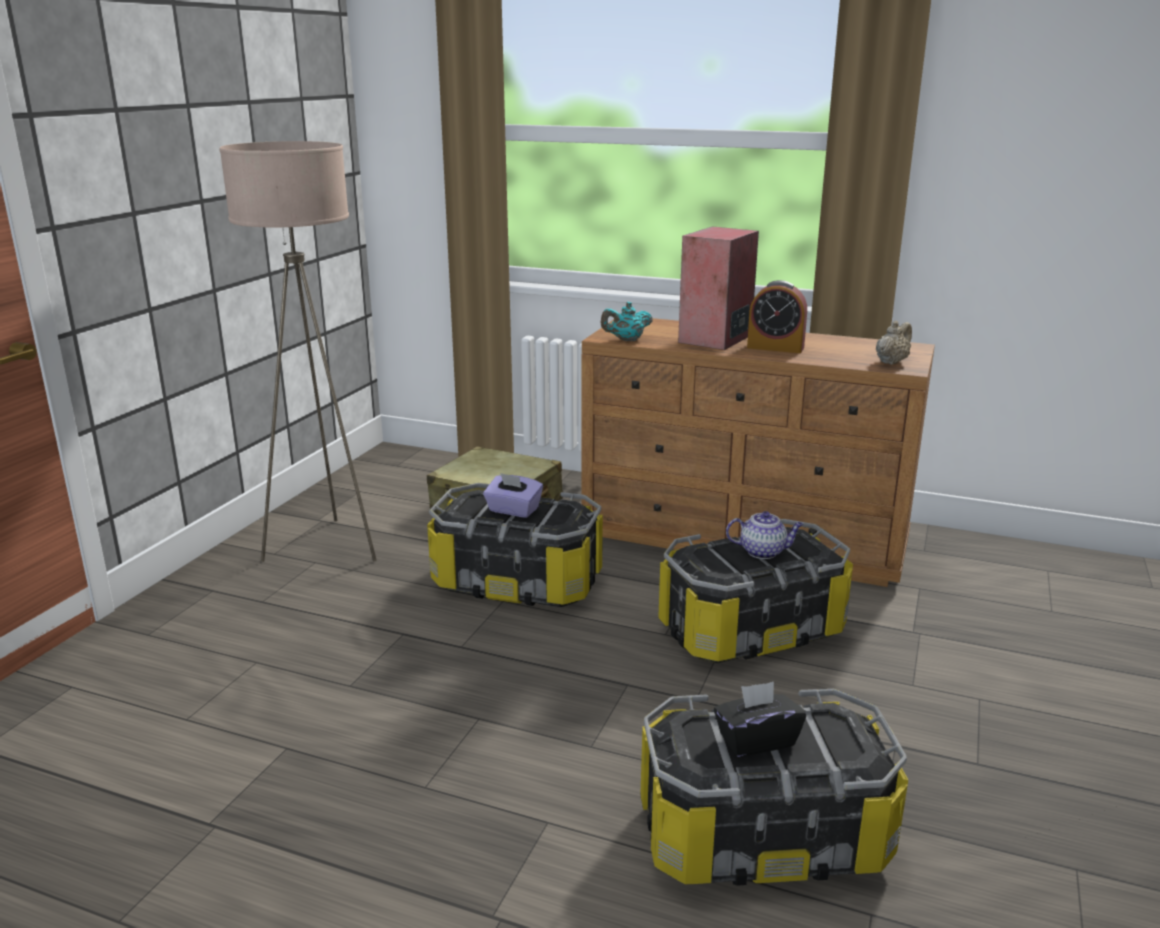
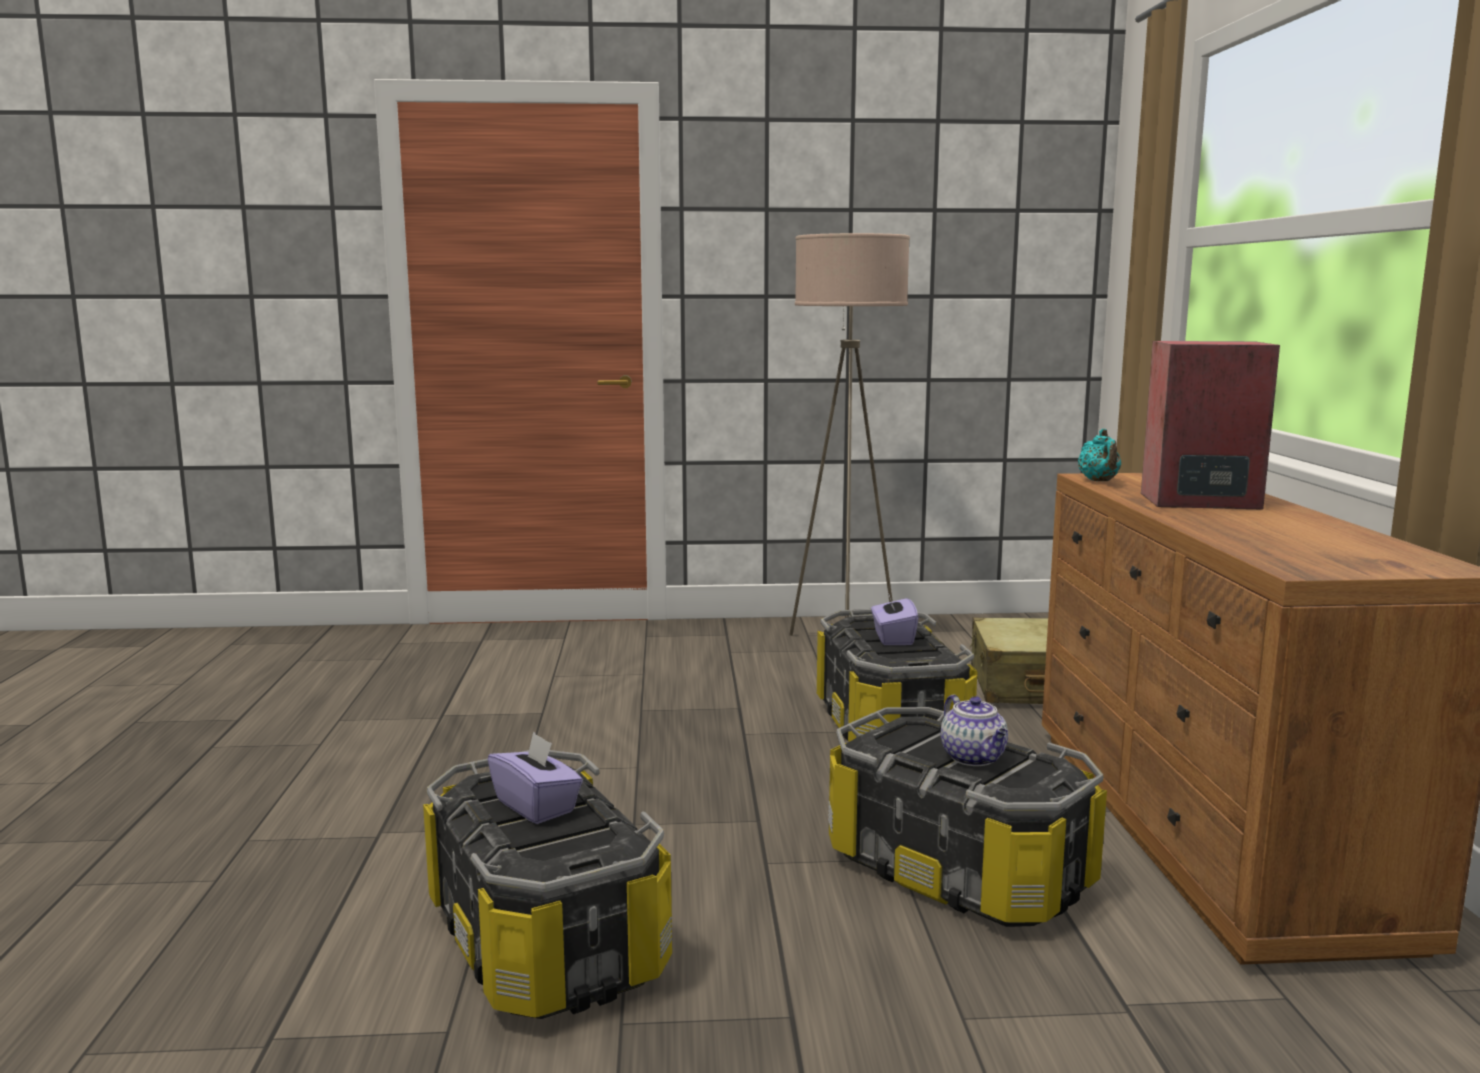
camera: 65 degrees right, 10 degrees down
turquoise teapot [601,302,653,341] -> turquoise teapot turned 135 degrees counterclockwise [1078,429,1121,481]
black tissue box [714,682,806,757] -> purple tissue box [488,732,583,824]
alarm clock [747,280,807,353] -> none
beige teapot [876,321,912,365] -> none

